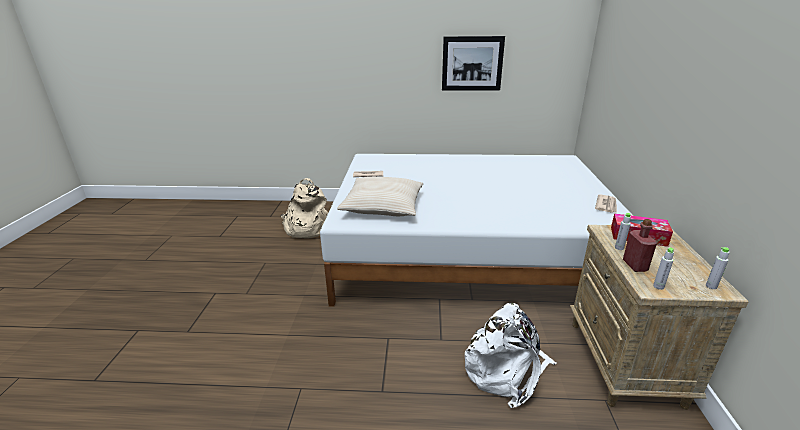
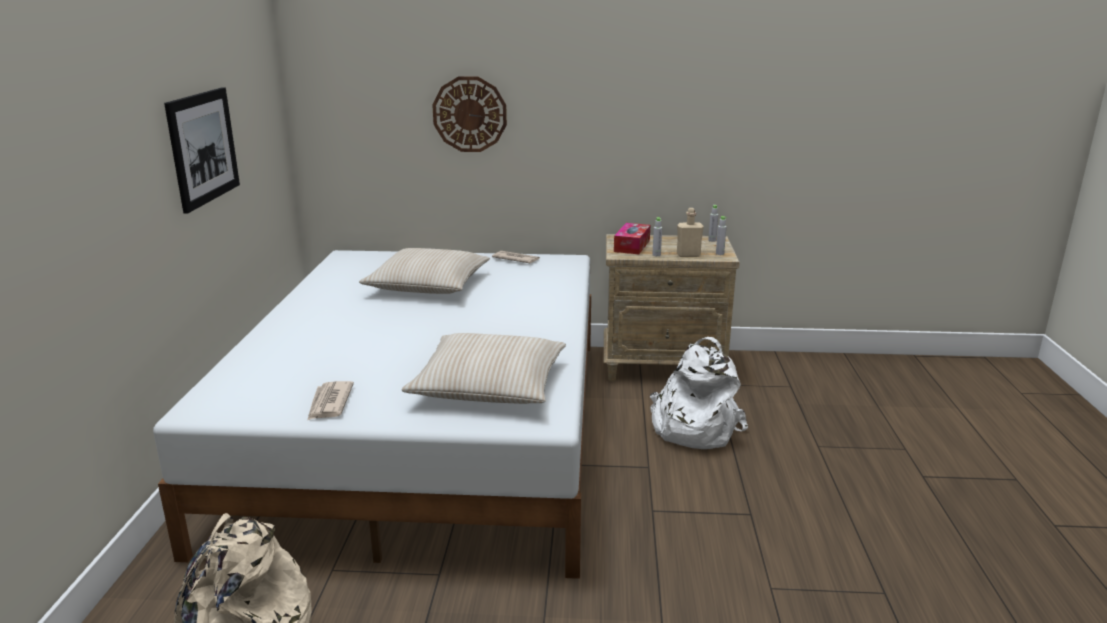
camera: 90 degrees left, 5 degrees down
red bottle [623,219,657,272] -> beige bottle [677,208,704,257]
none -> beige pillow [359,248,490,294]
none -> wall clock [432,76,507,152]

